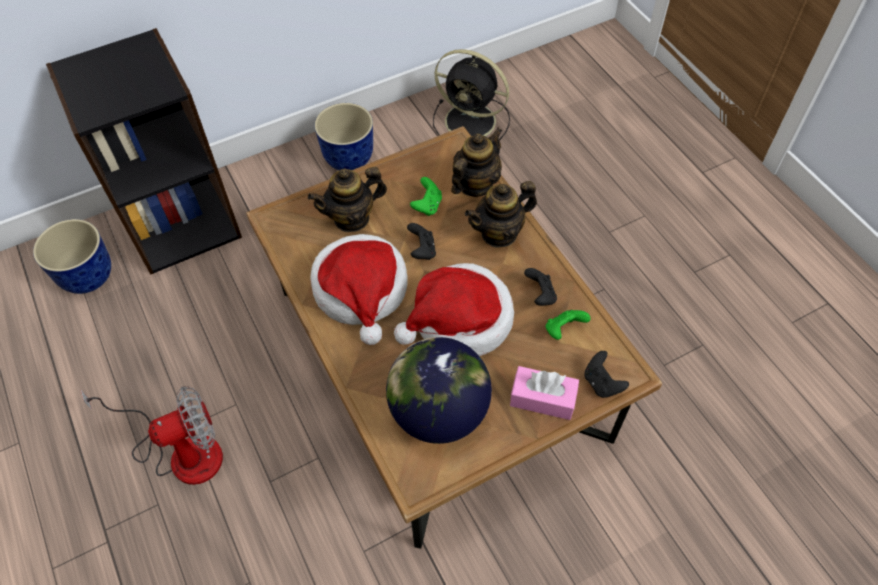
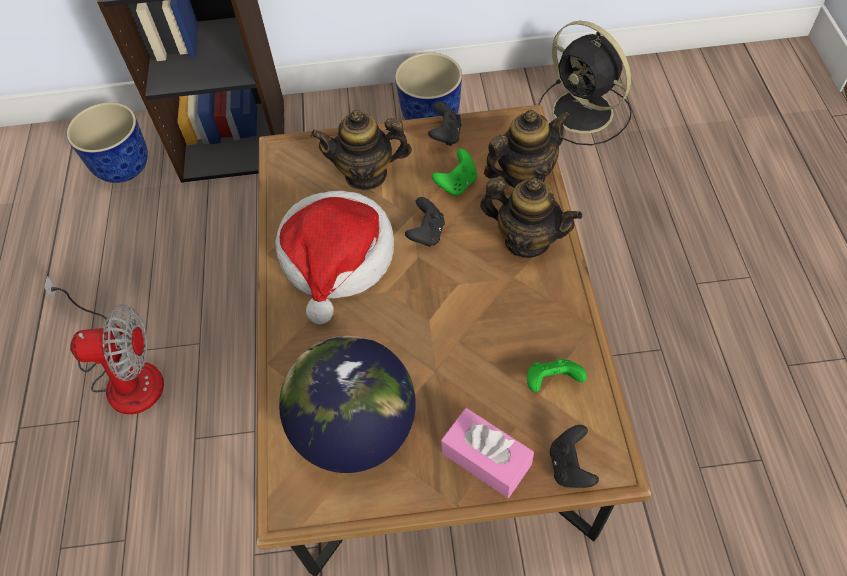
camera: 25 degrees right, 0 degrees up
hat [394,263,514,356] -> none
teapot [465,181,537,248] -> teapot turned 150 degrees counterclockwise [480,178,582,258]
black game controller [524,268,557,306] -> black game controller moved to [428,102,461,146]

